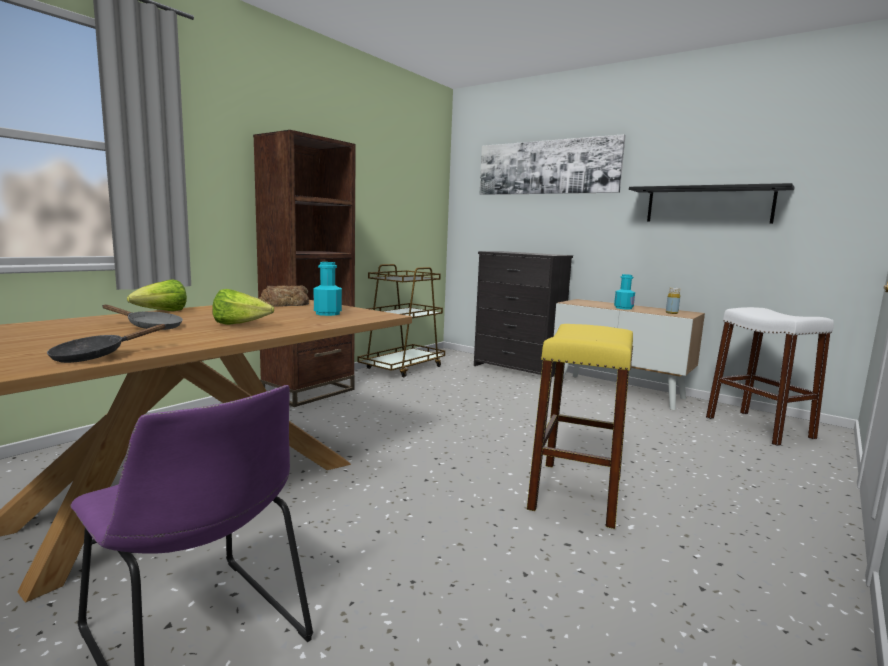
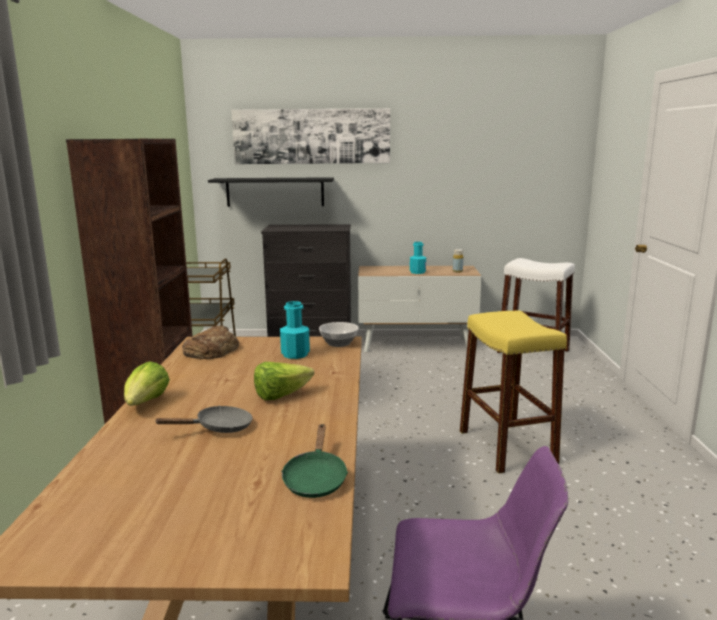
camera: 35 degrees left, 5 degrees up
black frying pan [47,324,166,363] -> green frying pan [281,424,348,498]
black shelf [629,183,795,224] -> black shelf moved to [208,177,334,207]
none -> bowl [319,322,359,347]

